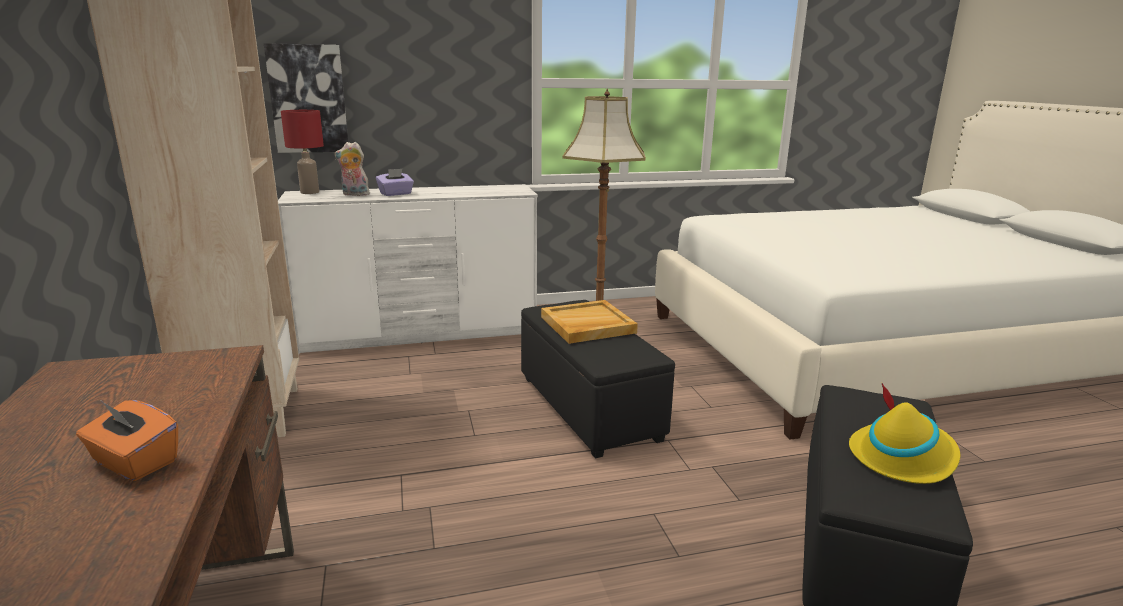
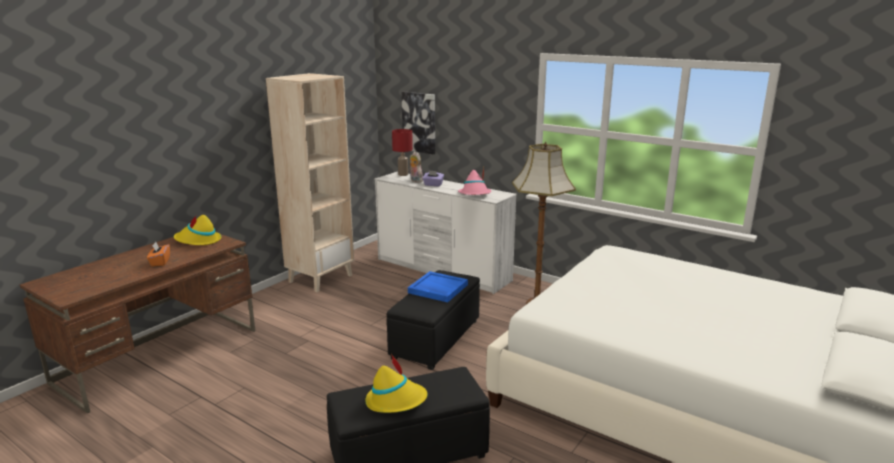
camera: 50 degrees right, 0 degrees up
beige tray [541,300,638,344] -> blue tray [408,271,468,302]
none -> yellow hat [174,215,221,245]
none -> pink hat [458,167,491,195]

